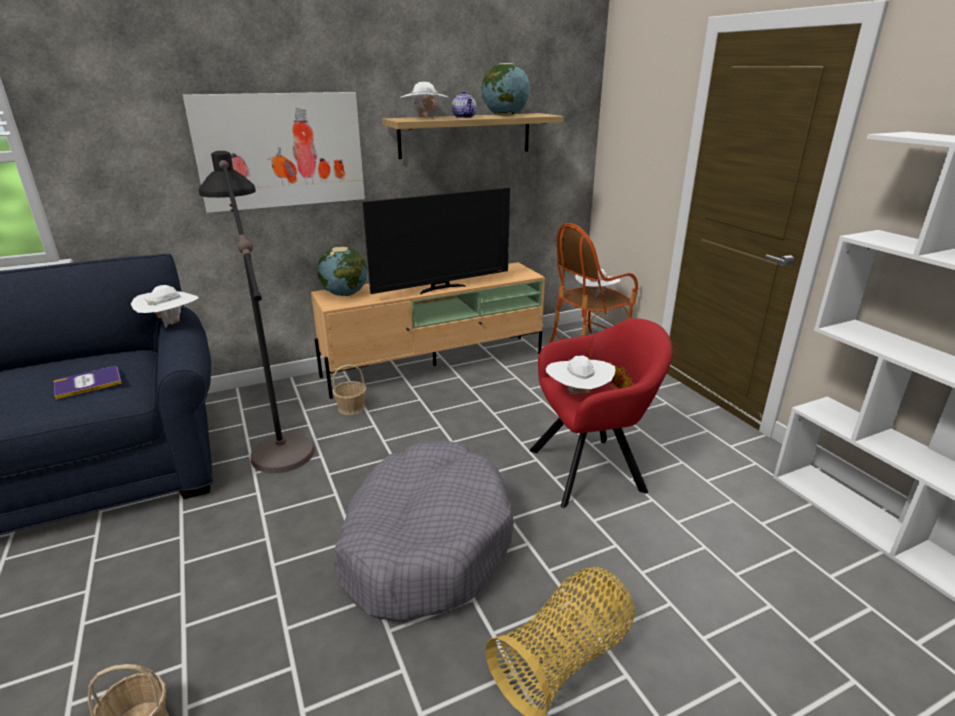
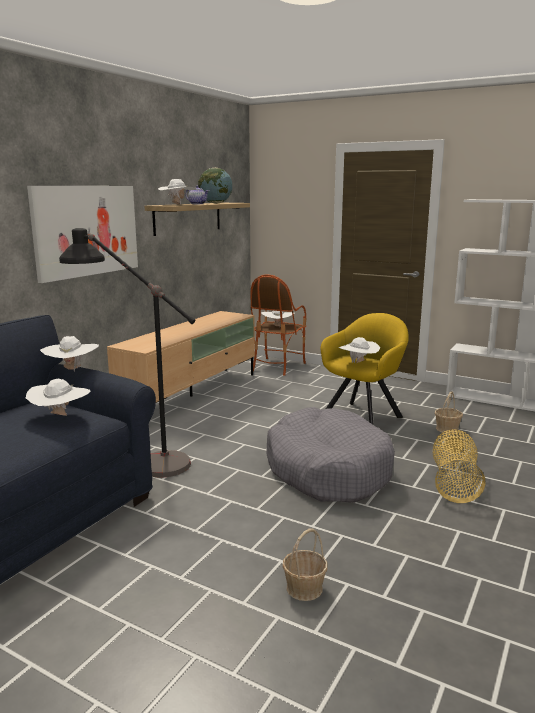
camera: 35 degrees left, 10 degrees down
book [54,366,122,399] -> white hat [26,379,90,416]
globe [317,247,368,296] -> none
basket [332,365,366,415] -> basket moved to [435,391,463,433]
television [363,187,510,294] -> none
red armchair [530,318,672,508] -> yellow armchair [321,313,409,425]

